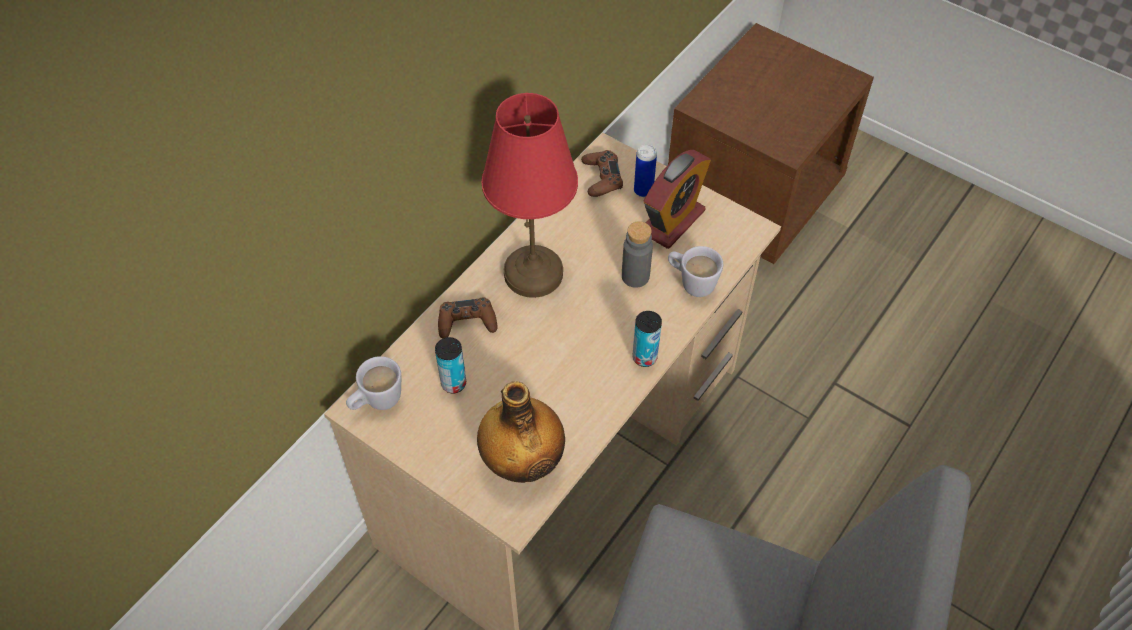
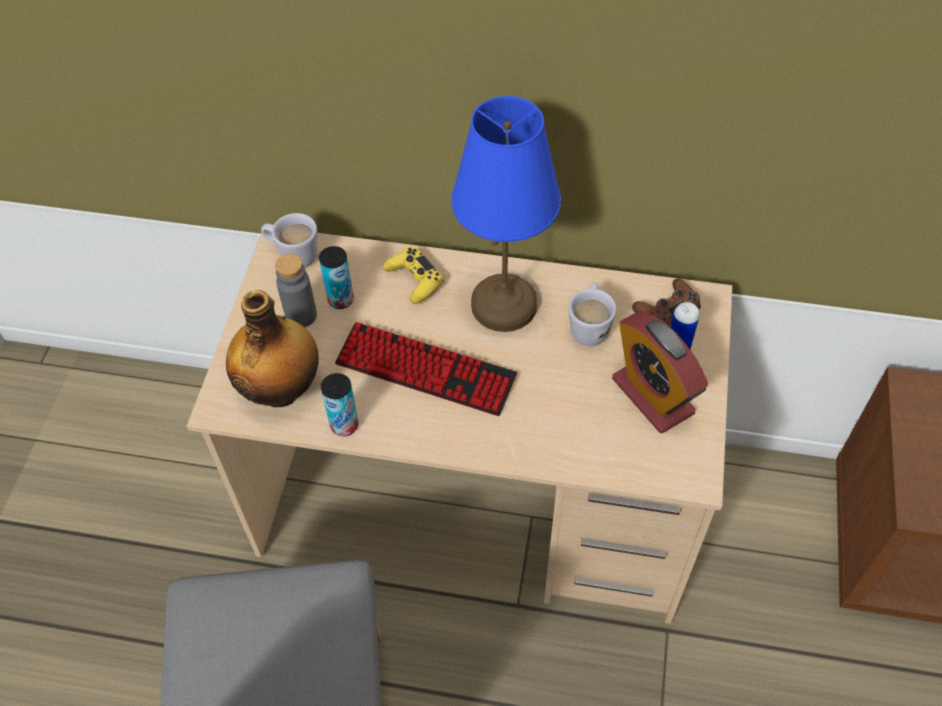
camera: 65 degrees right, 0 degrees up
brown game controller [438,297,498,339] -> yellow game controller [382,247,444,304]
red table lamp [482,93,578,298] -> blue table lamp [451,96,561,332]
grey bottle [622,221,653,288] -> grey bottle moved to [275,254,317,327]
can [632,311,662,367] -> can moved to [321,373,359,436]
alarm clock [644,150,711,249] -> alarm clock turned 45 degrees clockwise [612,311,708,433]
white mug [668,246,723,297] -> white mug moved to [568,283,616,346]
none -> keyboard [335,322,517,416]

